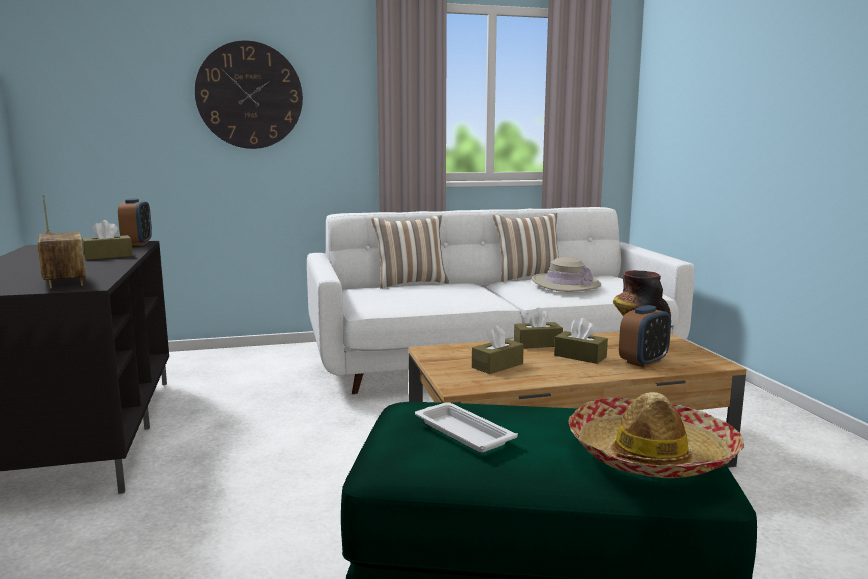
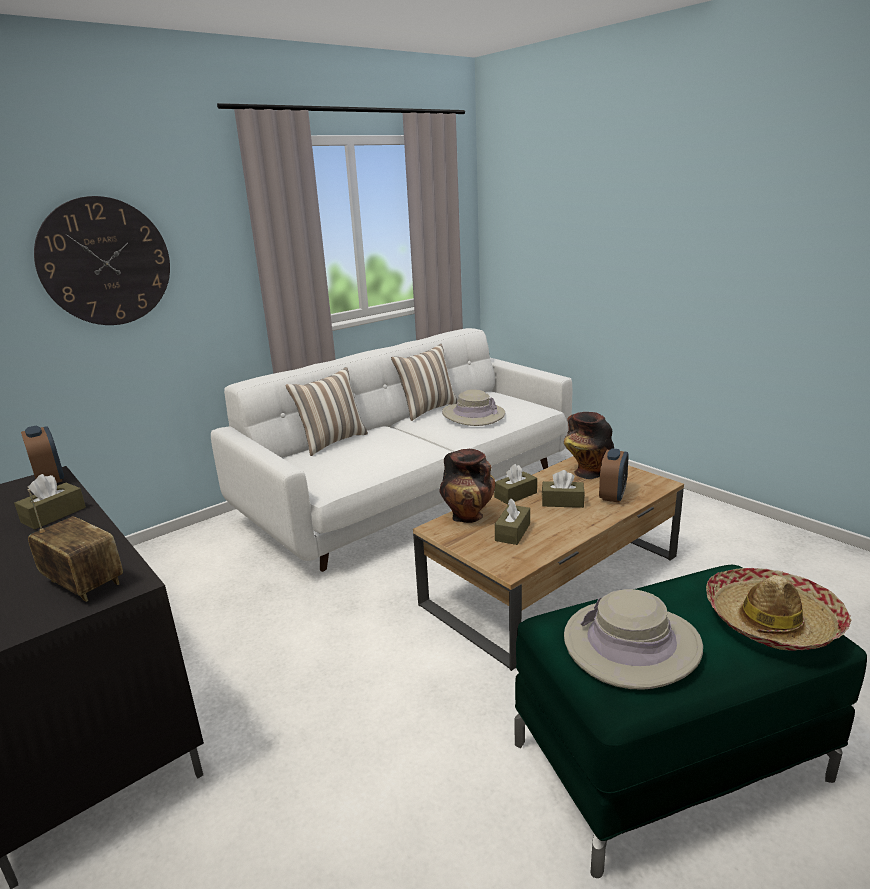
camera: 25 degrees left, 10 degrees up
white tray [415,402,518,452] -> beige hat [564,589,703,690]
none -> vase [439,449,495,523]

